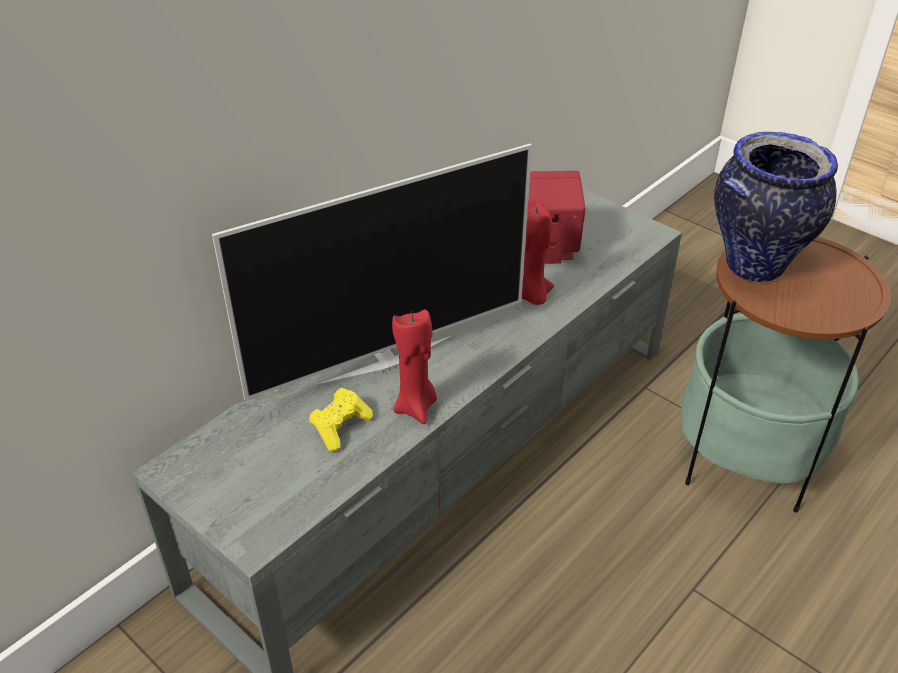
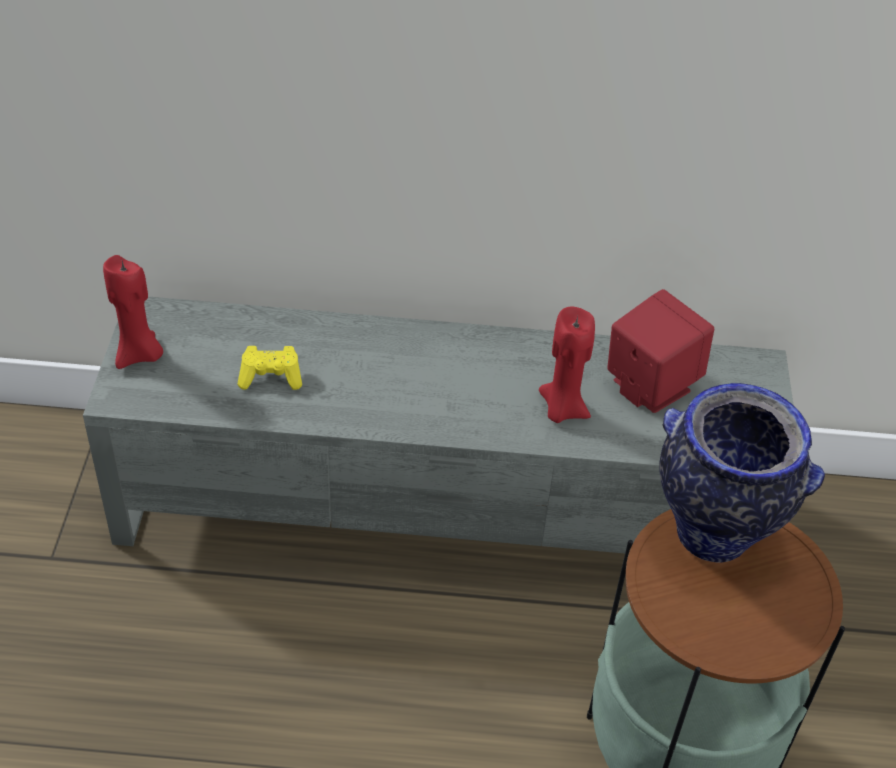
camera: 50 degrees right, 5 degrees up
television [212,144,532,400] -> none
red candle [392,309,437,424] -> red candle moved to [103,255,163,369]

